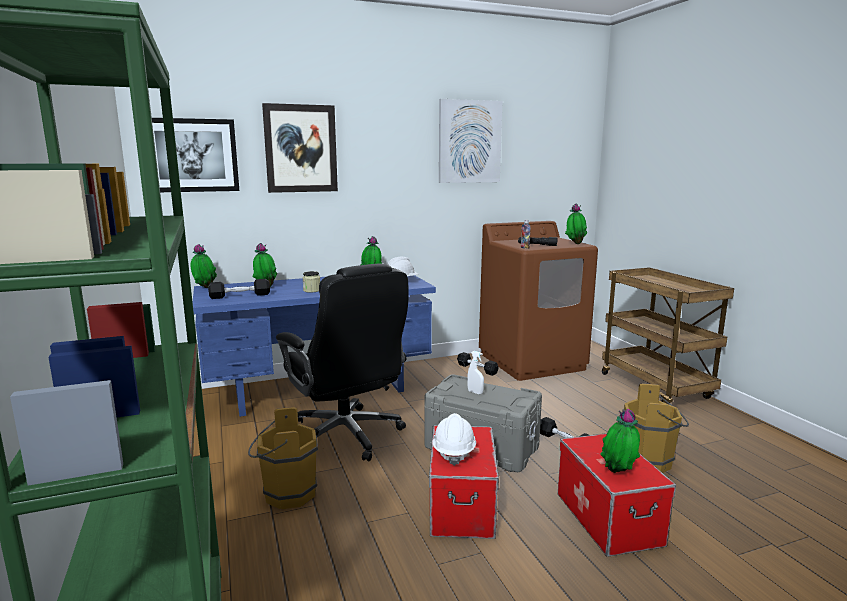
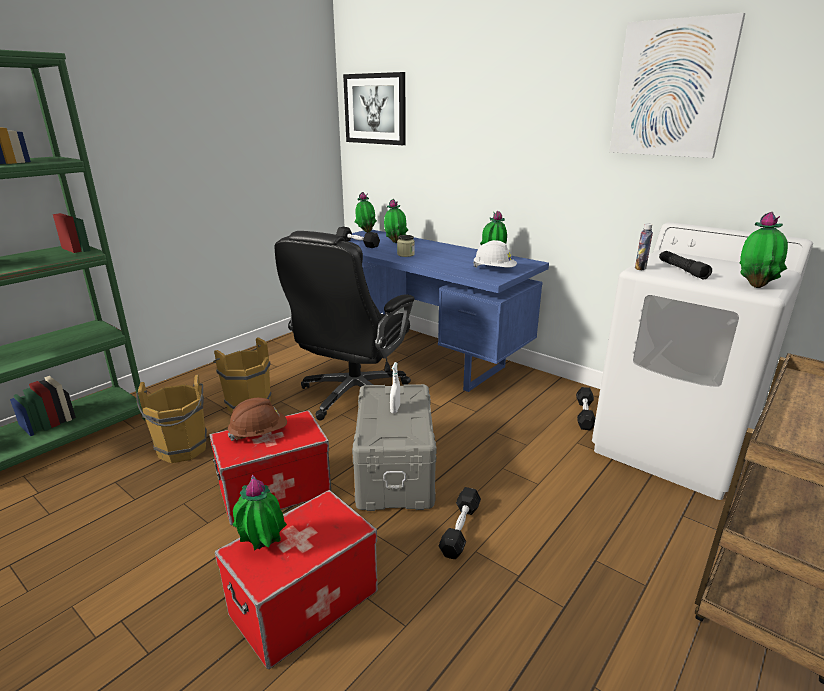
camera: 60 degrees right, 10 degrees up
picture [262,103,338,193] -> none
white hard hat [432,413,476,466] -> brown hard hat [228,398,287,441]
brown washing machine [479,221,598,381] -> white washing machine [592,222,813,500]
brown bucket [623,383,689,473] -> brown bucket moved to [136,375,207,463]

